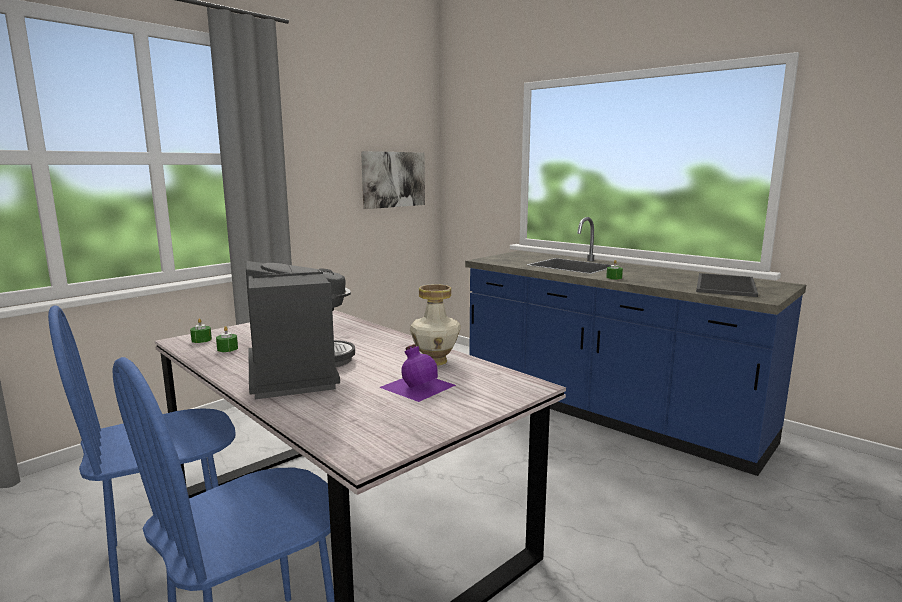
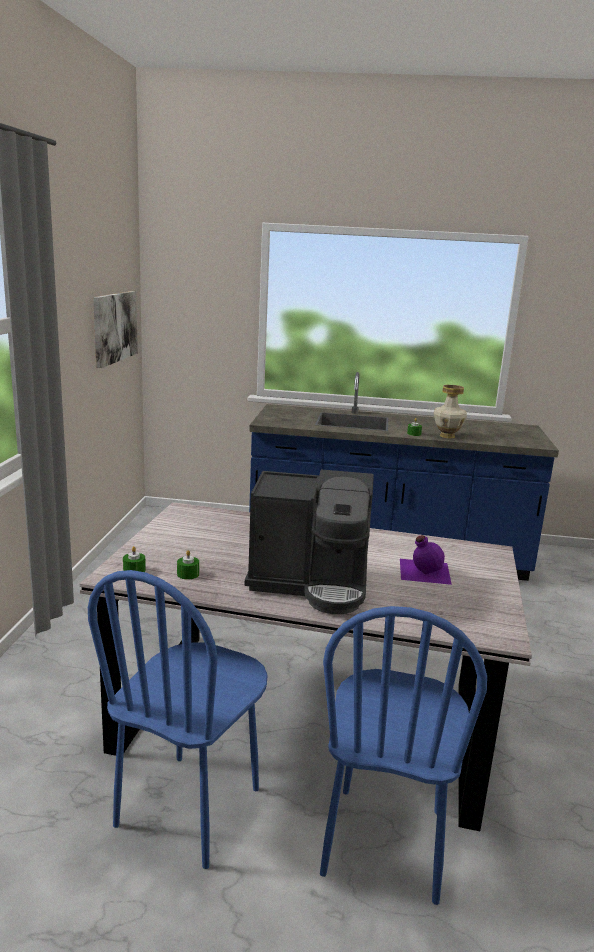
camera: 35 degrees left, 5 degrees up
coffee machine [246,261,355,399] -> coffee machine turned 150 degrees clockwise [244,469,374,614]
vase [410,284,461,365] -> vase moved to [434,385,467,438]
tray [696,273,758,297] -> none

